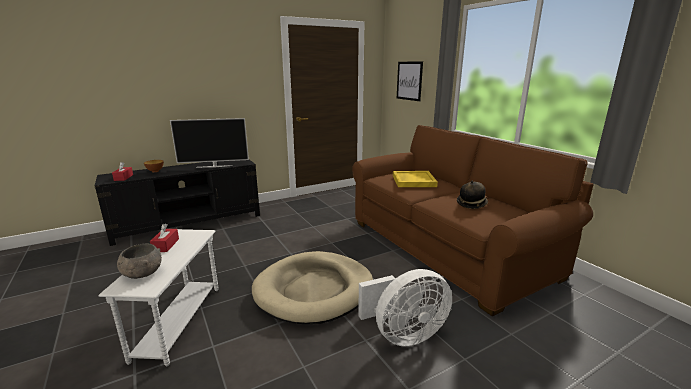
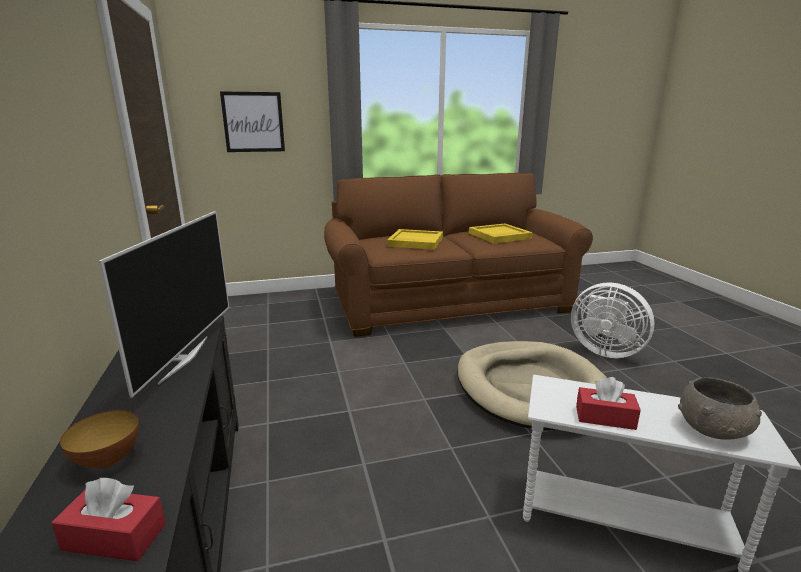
camera: 75 degrees left, 0 degrees up
white fan [358,269,452,346] -> white fan turned 135 degrees clockwise [571,282,655,358]
hat [457,181,488,209] -> yellow tray [469,224,533,243]

